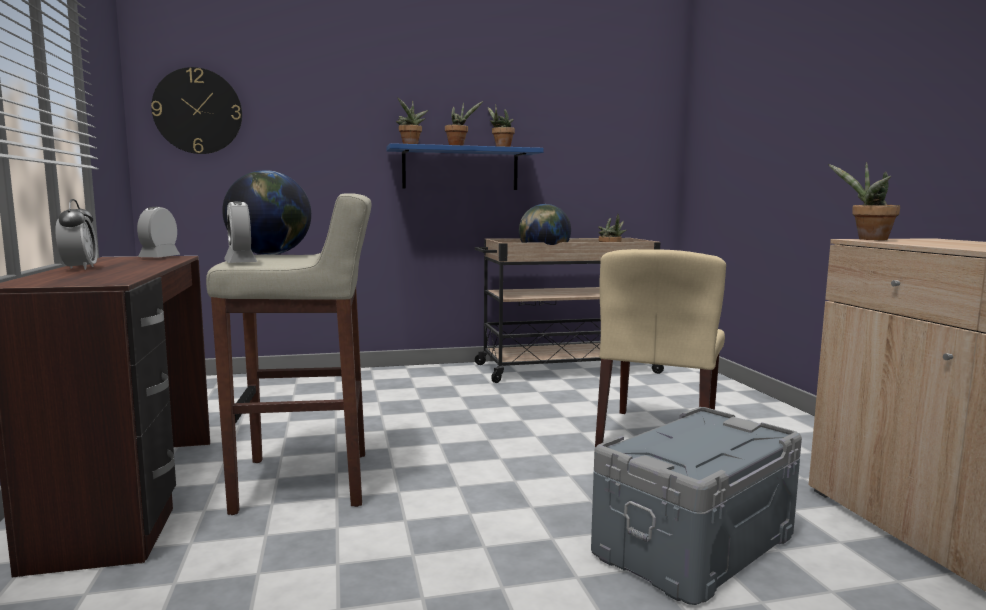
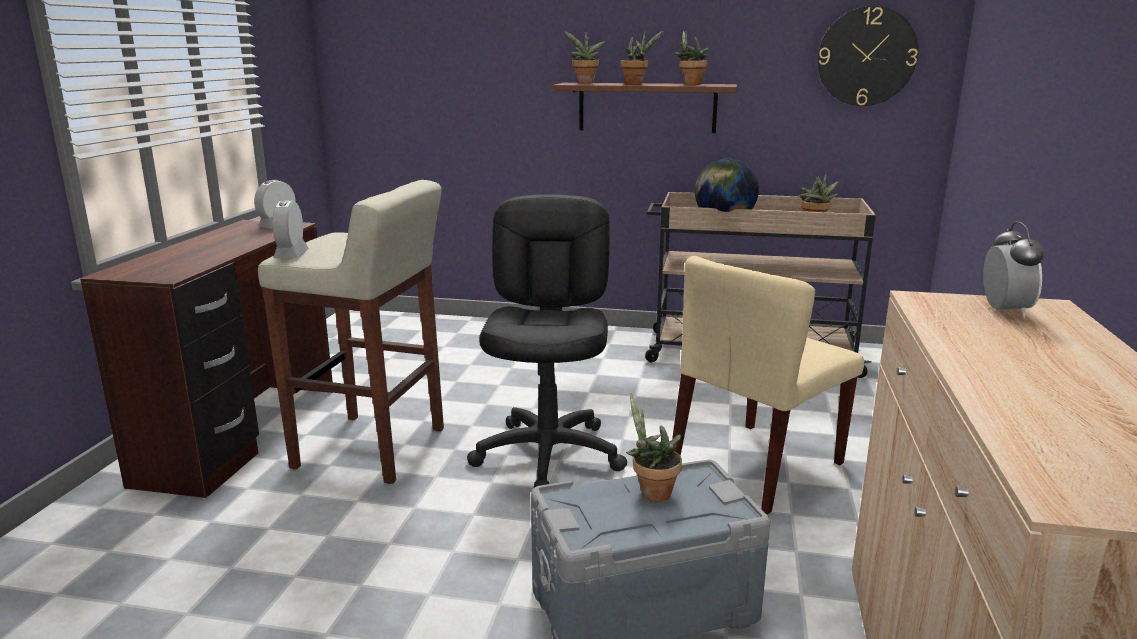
camera: 25 degrees right, 10 degrees up
alarm clock [55,199,98,270] -> alarm clock moved to [983,222,1045,318]
wall clock [151,67,242,154] -> wall clock moved to [817,6,918,106]
globe [222,170,311,255] -> none
blue shelf [386,143,544,190] -> brown shelf [553,83,737,133]
potted plant [828,162,900,240] -> potted plant moved to [626,392,682,501]
none -> black office chair [467,194,627,488]

